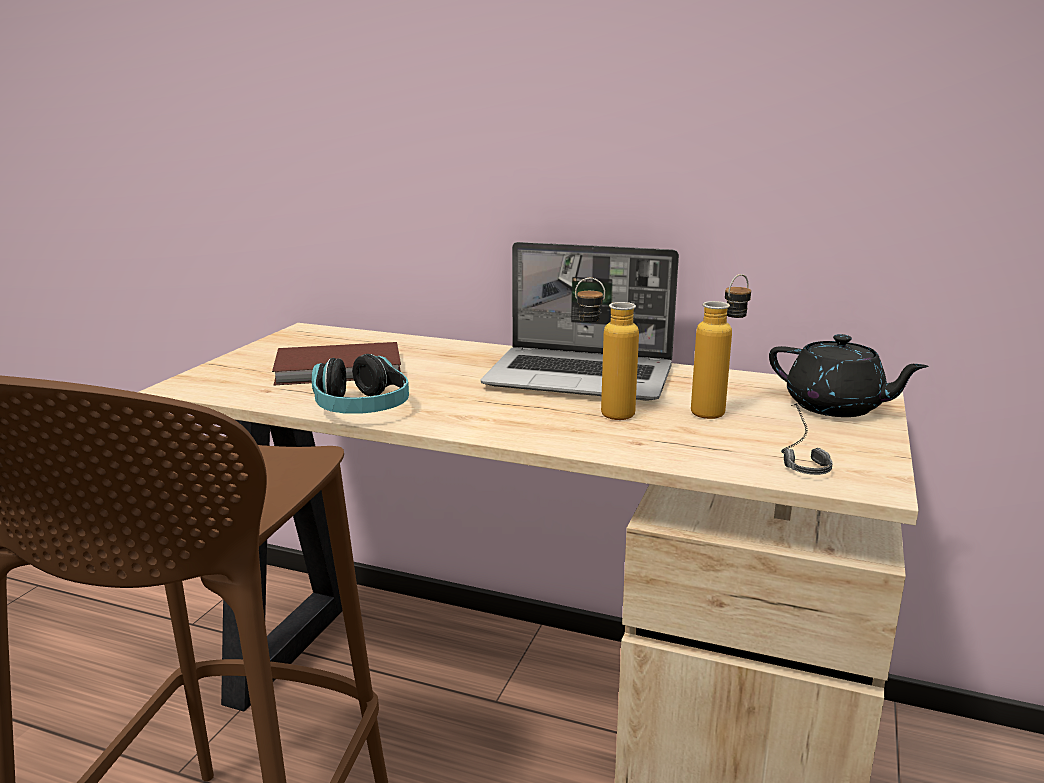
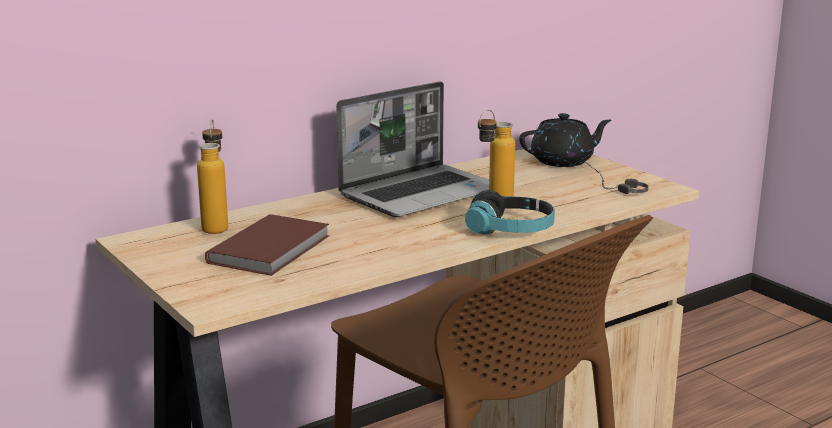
camera: 55 degrees left, 0 degrees up
headphones [312,354,409,414] -> headphones moved to [465,190,555,234]
bottle [691,274,751,419] -> bottle moved to [197,119,228,234]

